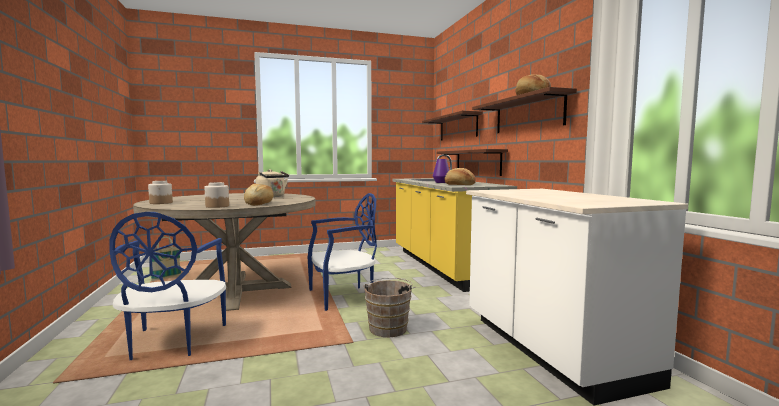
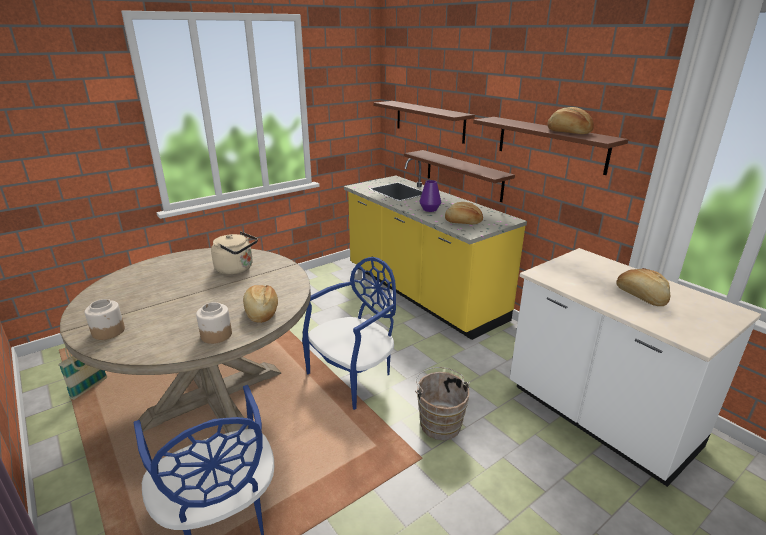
camera: 20 degrees left, 20 degrees up
none -> bread [617,268,670,306]

